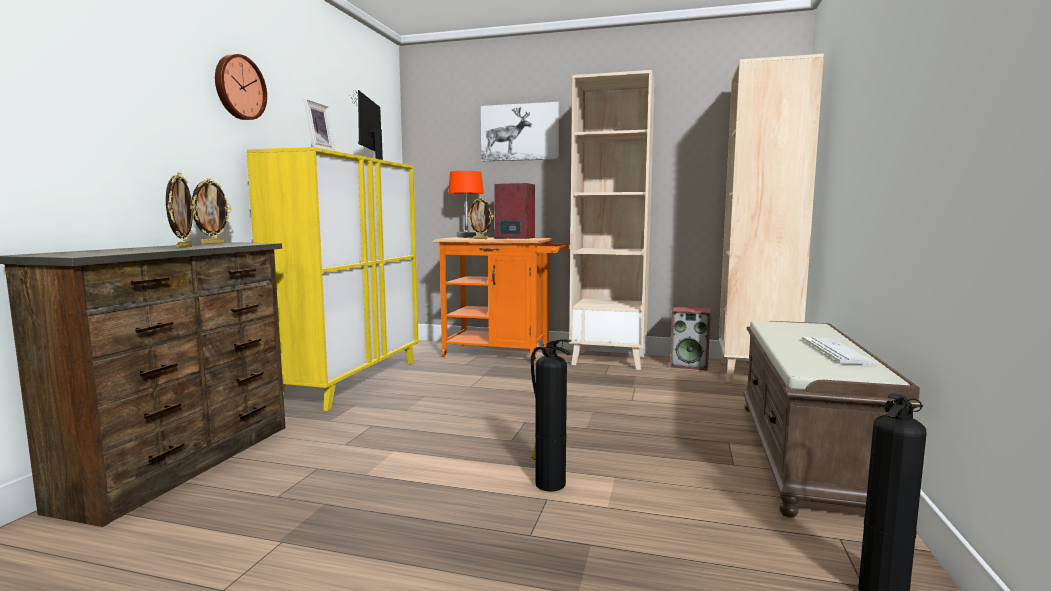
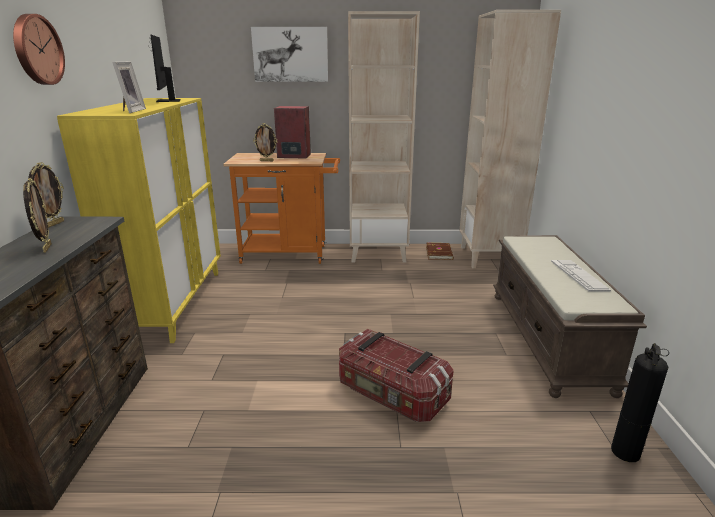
camera: 15 degrees left, 15 degrees up
orange table lamp [448,171,484,238] -> none
fire extinguisher [531,339,571,491] -> storage box [339,329,454,422]
speaker [670,307,711,370] -> brown book [426,242,454,260]

